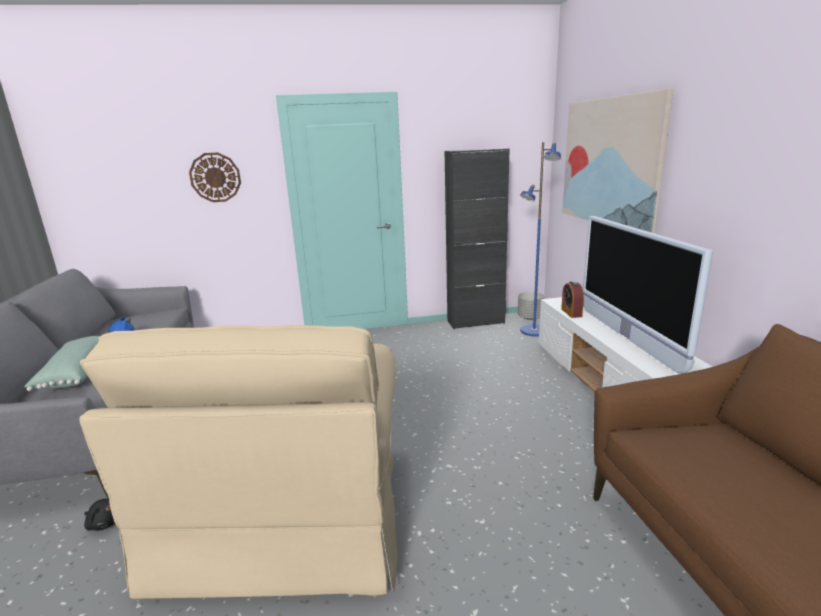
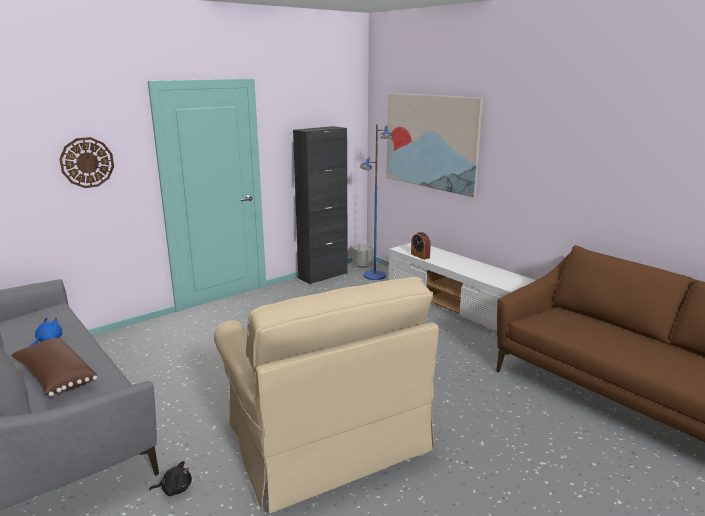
camera: 30 degrees left, 0 degrees up
green pillow [24,336,100,391] -> brown pillow [11,338,98,396]
television [583,216,713,374] -> none

